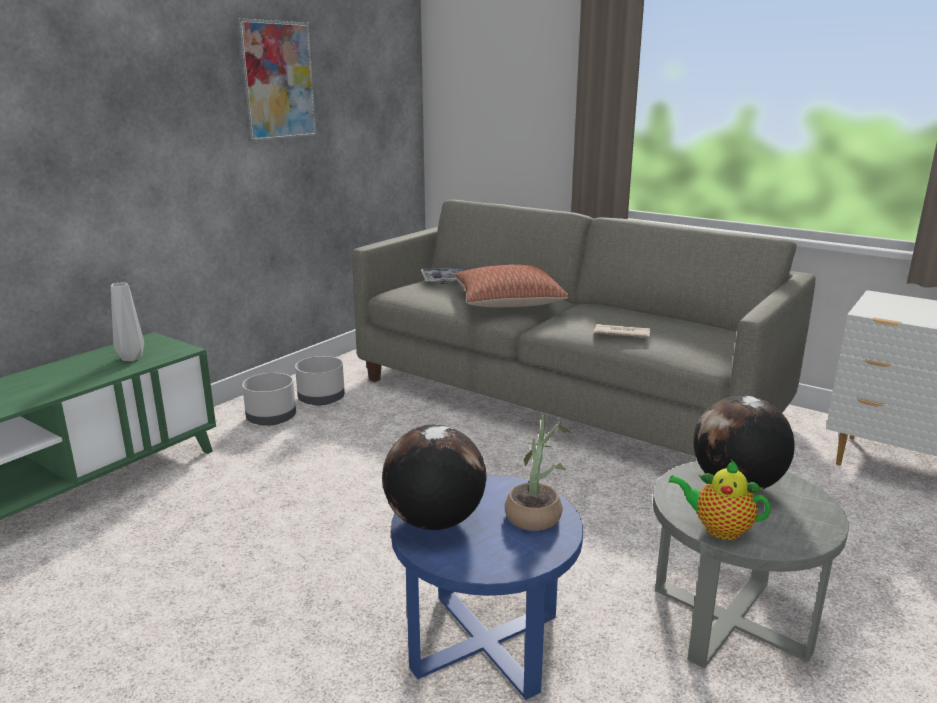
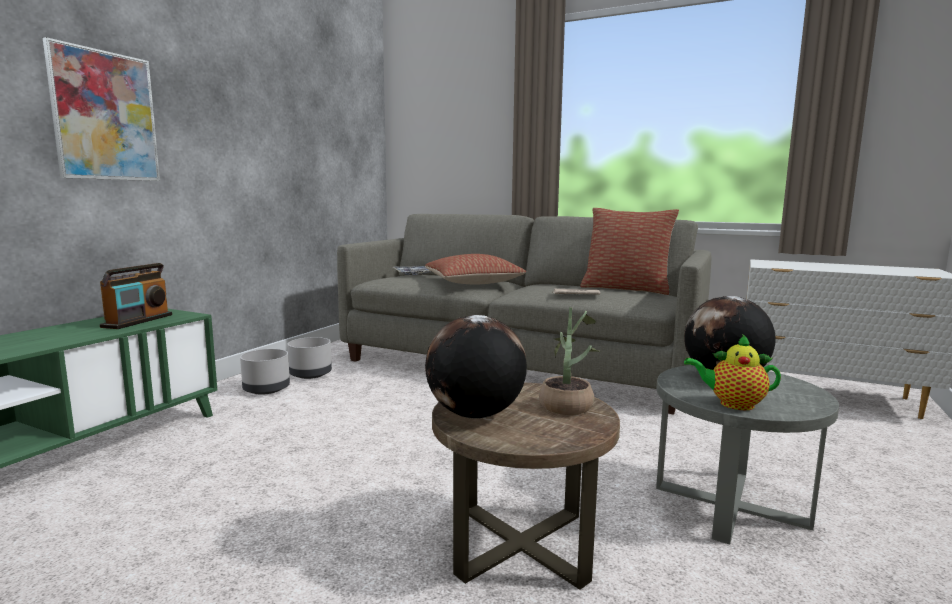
camera: 10 degrees left, 10 degrees down
grey vase [111,282,144,361] -> radio [100,263,172,329]
picture [236,18,316,141] -> picture moved to [43,37,160,181]
blue side table [391,474,583,700] -> brown side table [432,383,620,590]
none -> pillow [580,208,679,295]

